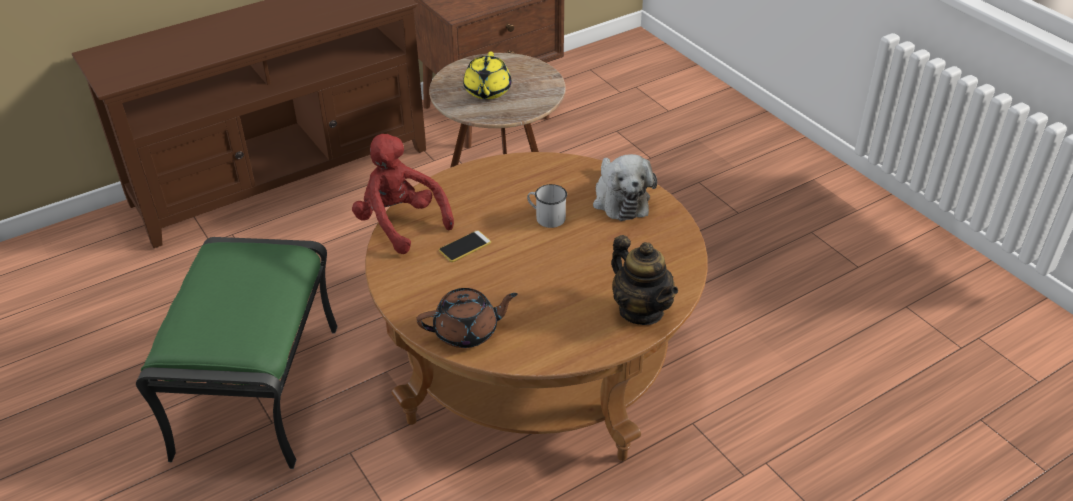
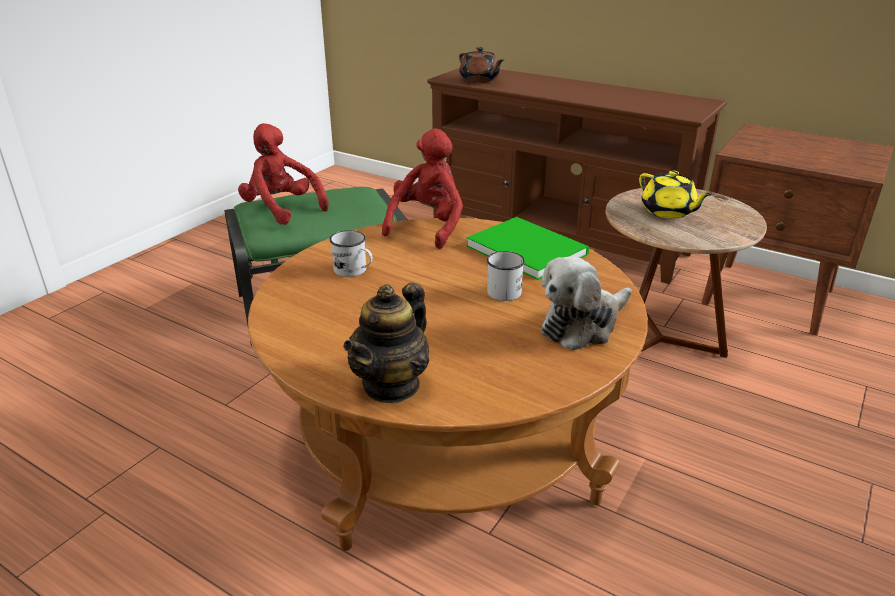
camera: 65 degrees right, 10 degrees down
brown teapot [416,288,518,348] -> brown teapot moved to [459,47,504,83]
phone [439,230,491,262] -> none
yellow teapot [463,52,511,99] -> yellow teapot turned 105 degrees counterclockwise [639,171,712,218]
none -> red plush toy [238,123,329,225]
none -> white mug [329,230,373,277]
none -> green book [466,217,589,280]

